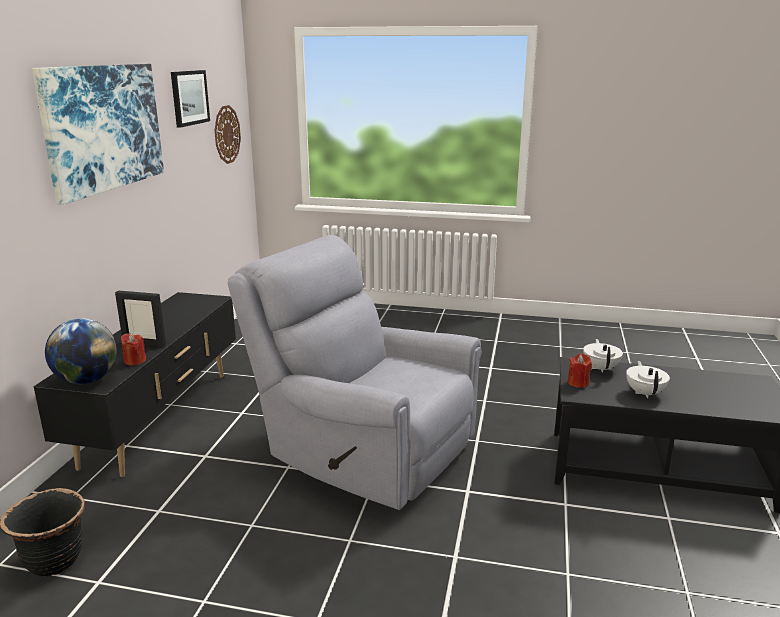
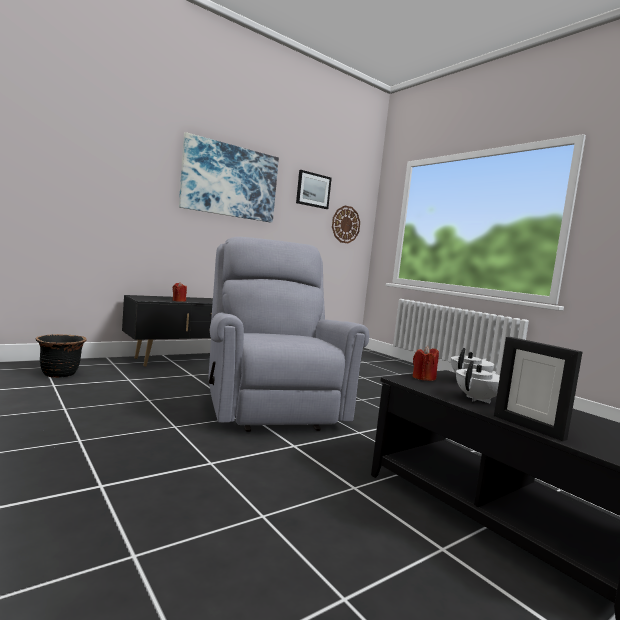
camera: 40 degrees right, 15 degrees down
globe [45,318,117,384] -> none
picture frame [115,291,166,347] -> picture frame moved to [494,337,582,441]

